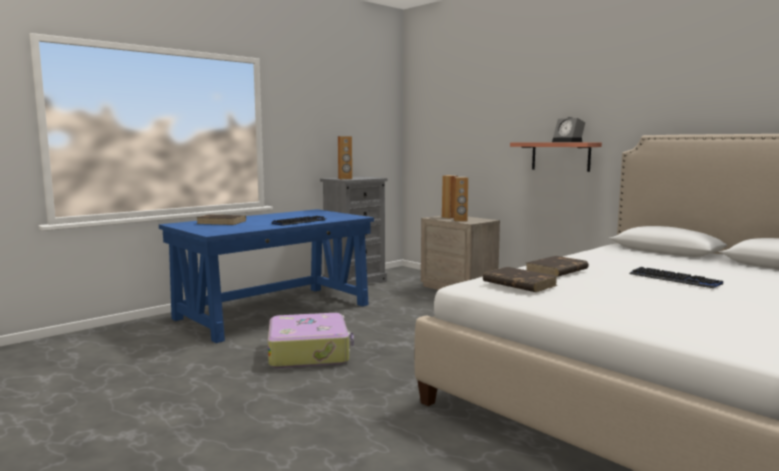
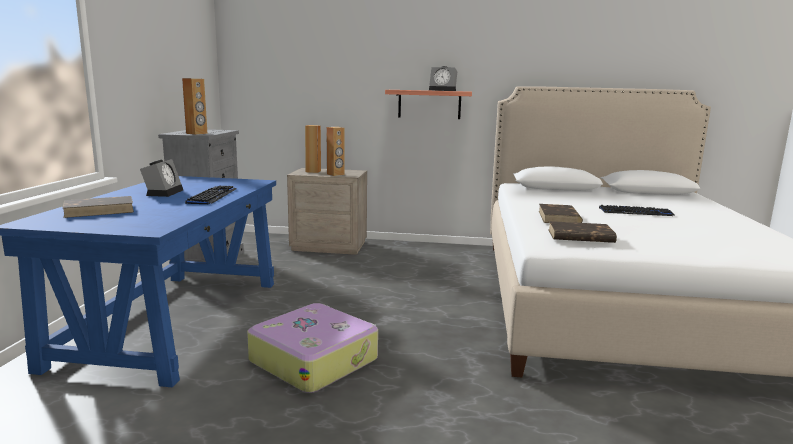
camera: 40 degrees left, 5 degrees up
none -> alarm clock [140,159,183,197]

